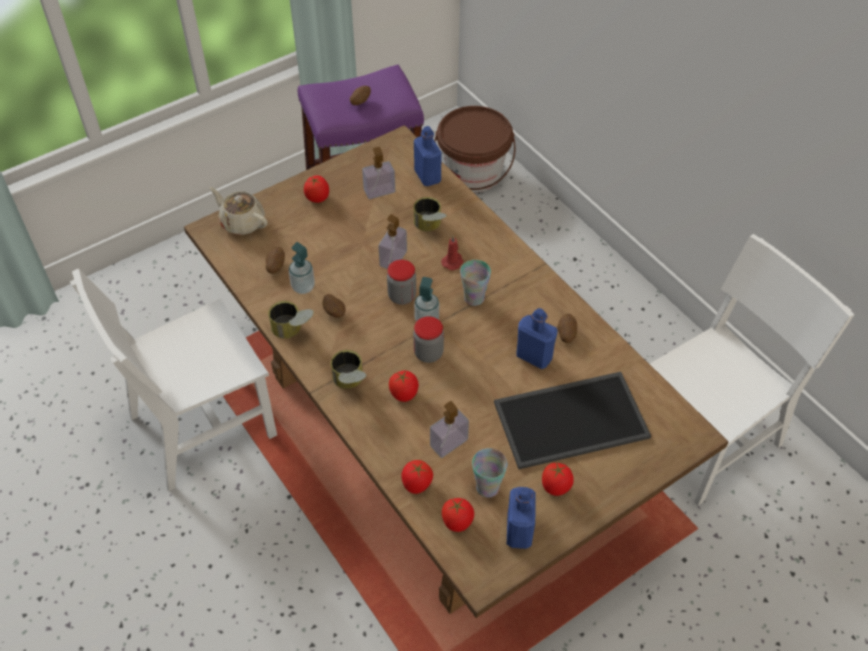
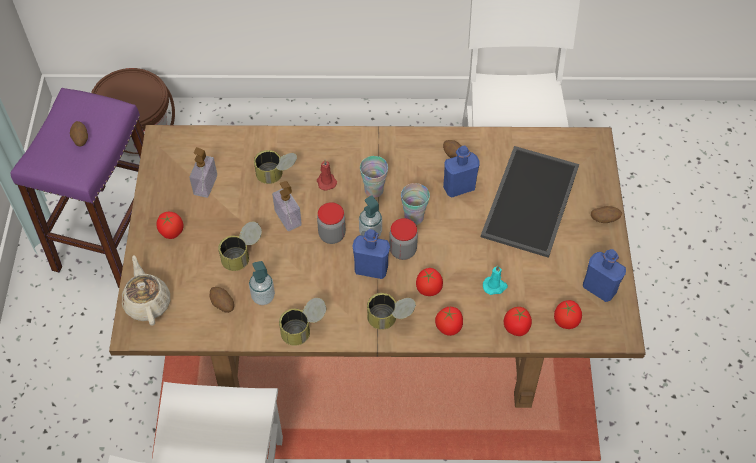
camera: 55 degrees left, 5 degrees up
beige teapot [209,187,268,235] -> beige teapot turned 90 degrees clockwise [122,255,170,325]
potato [323,294,346,318] -> potato moved to [591,206,622,223]
blue bottle [414,126,442,186] -> blue bottle moved to [352,229,390,279]
soap dispenser [430,401,469,458] -> turquoise candle [483,266,508,295]
cup [472,448,508,498] -> cup moved to [401,183,430,225]
tomato [542,462,574,496] -> tomato moved to [435,307,463,336]
none -> can [218,222,262,271]

